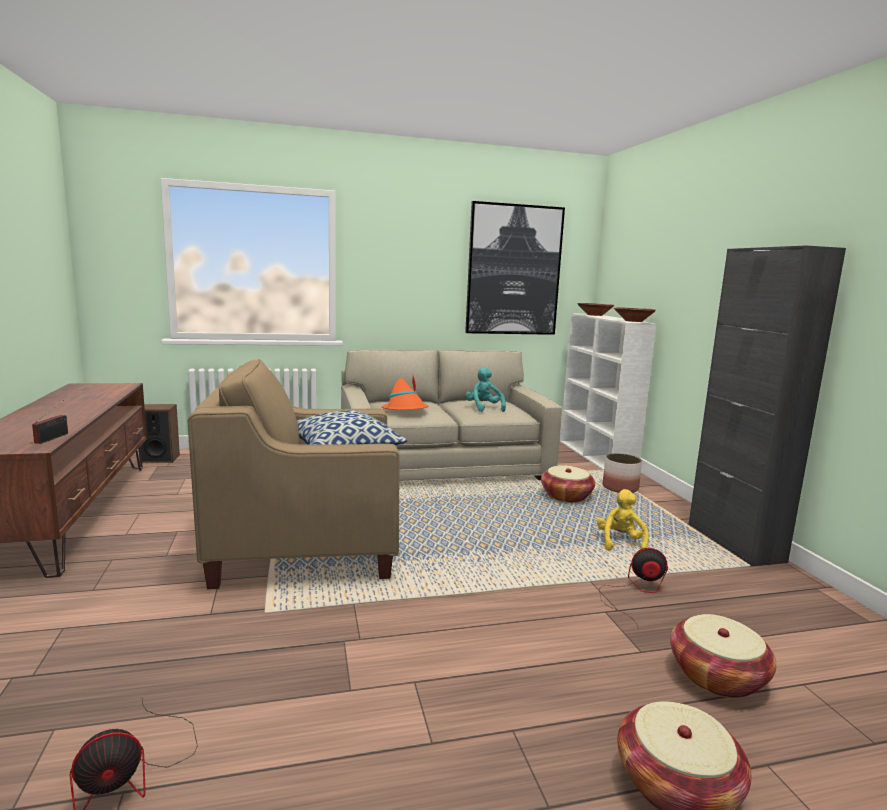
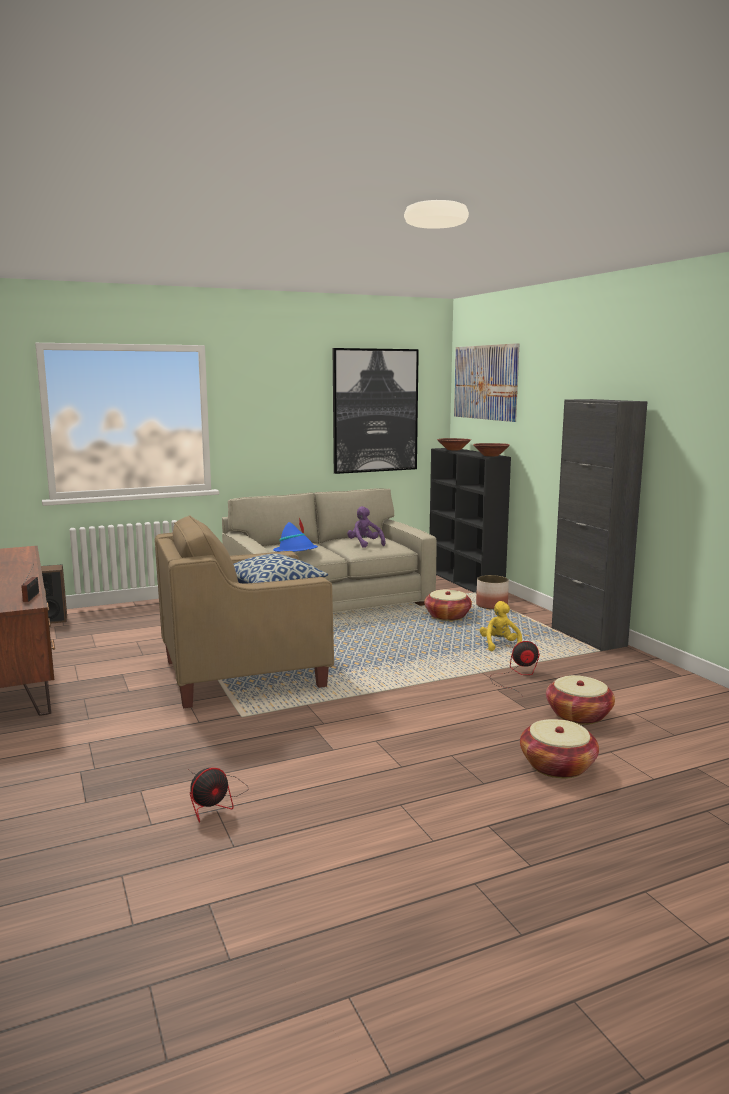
camera: 10 degrees left, 0 degrees up
orange hat [381,376,428,410] -> blue hat [273,517,318,552]
turquoise plush toy [465,367,506,412] -> purple plush toy [347,506,386,548]
white bookcase [560,313,656,470] -> black bookcase [429,448,511,593]
none -> picture [454,343,519,422]

